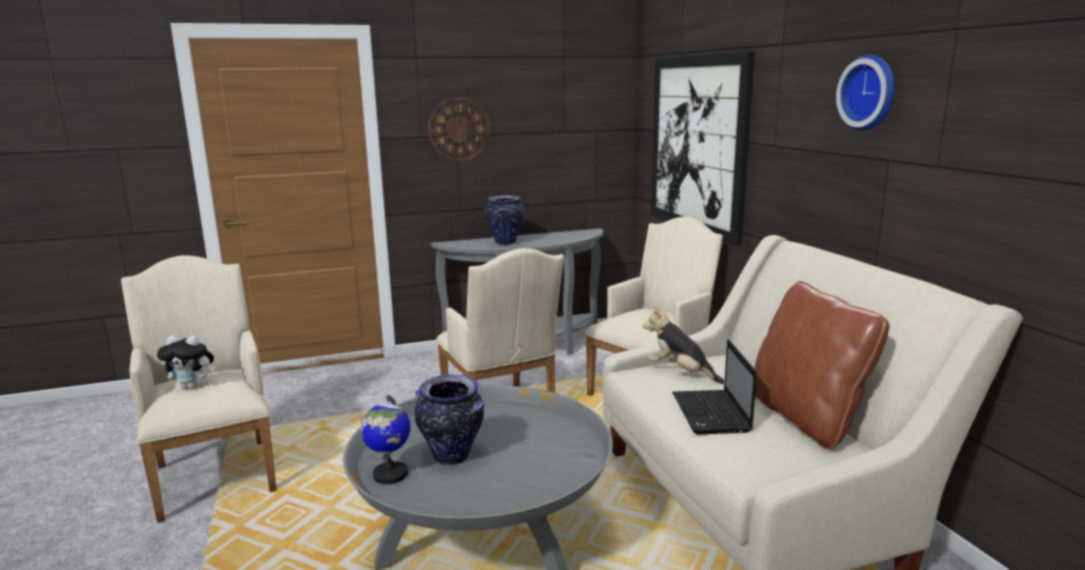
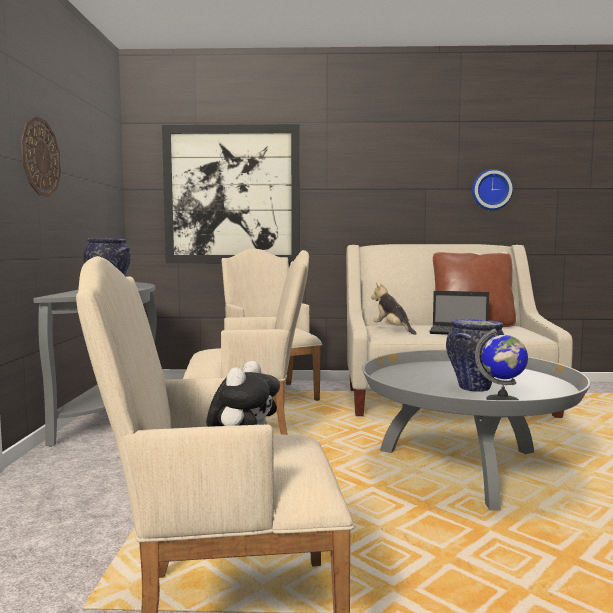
camera: 70 degrees left, 10 degrees down
plush toy [643,305,724,384] -> plush toy turned 90 degrees clockwise [371,283,417,335]
wall clock [836,55,895,130] -> wall clock moved to [472,169,513,210]

